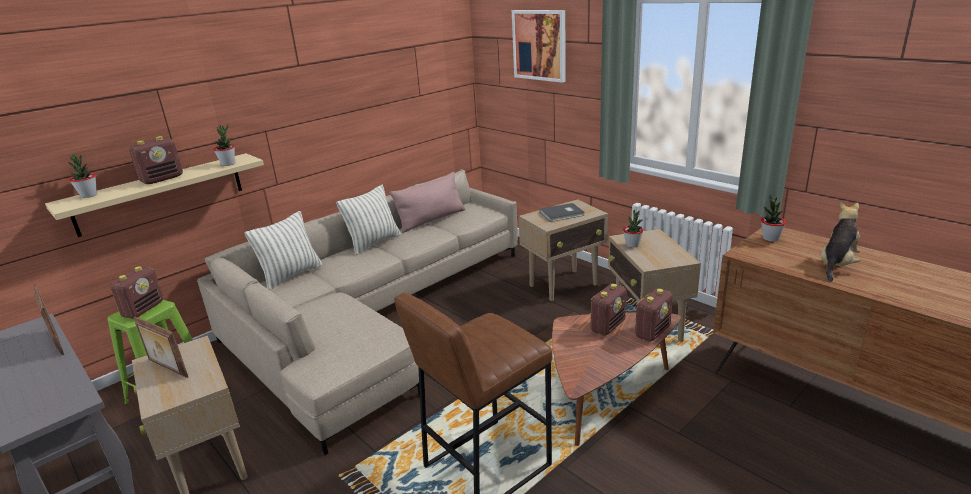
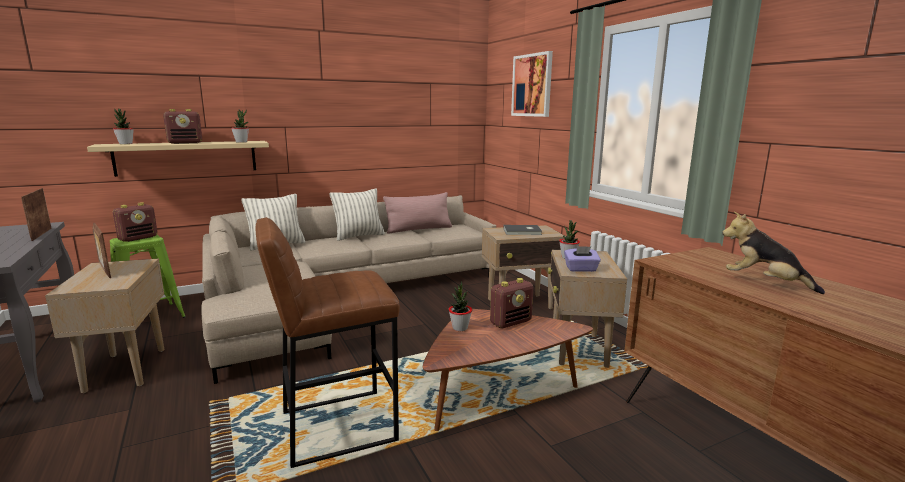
camera: 15 degrees right, 10 degrees down
radio [635,288,673,342] -> none
potted plant [761,194,786,242] -> potted plant moved to [448,281,472,331]
plush toy [821,202,860,282] -> plush toy turned 105 degrees counterclockwise [722,212,825,294]
none -> purple tissue box [564,246,601,272]

